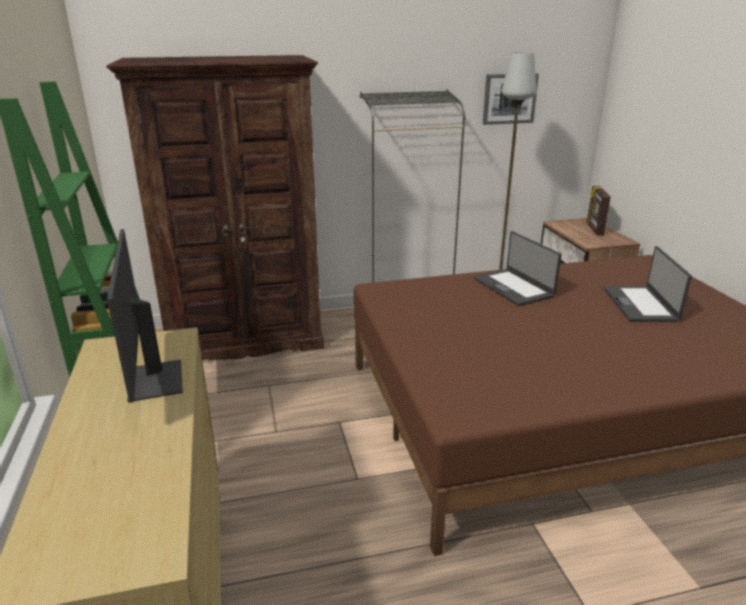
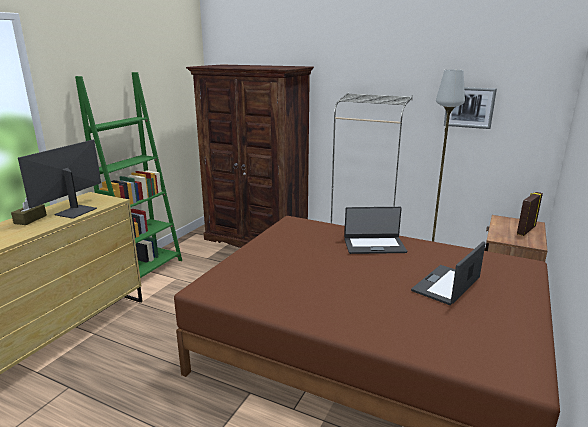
camera: 40 degrees right, 5 degrees down
laptop [474,231,562,306] -> laptop turned 105 degrees counterclockwise [344,207,407,254]
none -> brown tissue box [11,197,47,225]

